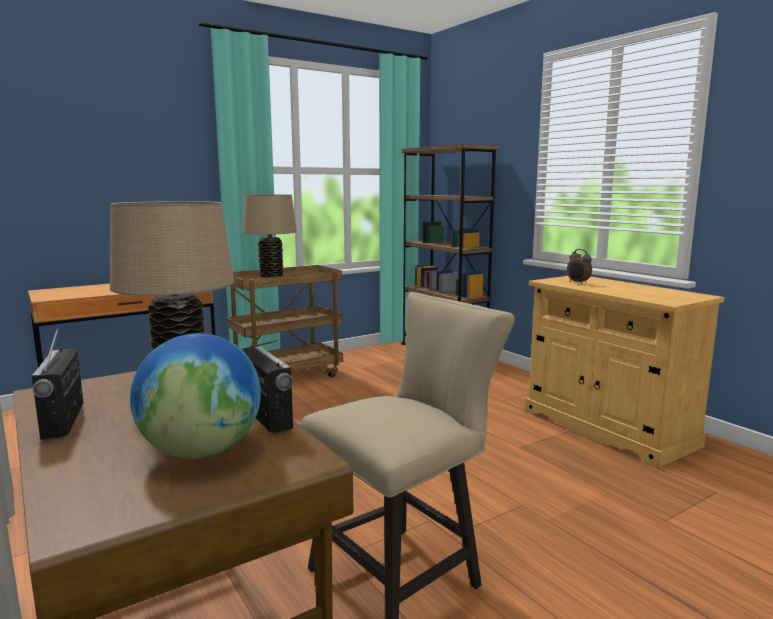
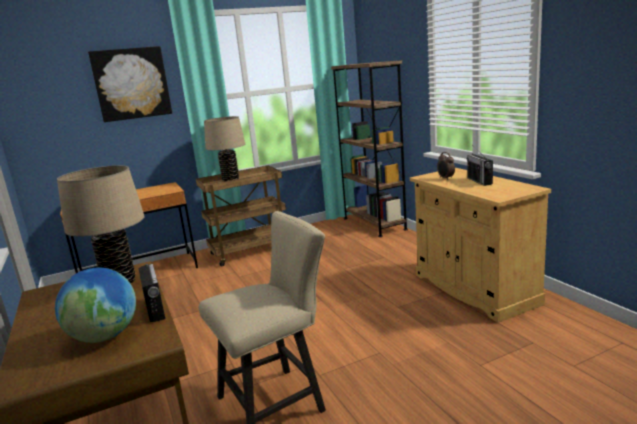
camera: 10 degrees right, 5 degrees up
radio [32,327,84,440] -> radio moved to [467,145,493,186]
none -> picture [88,46,172,122]

